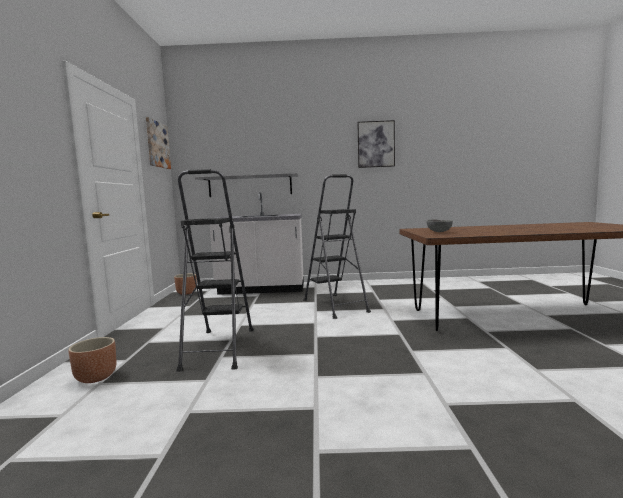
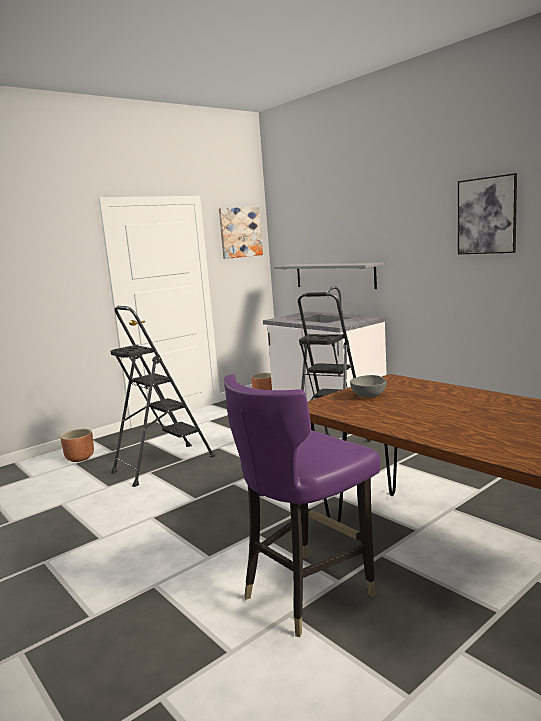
camera: 50 degrees right, 5 degrees up
none -> purple chair [224,374,381,637]

